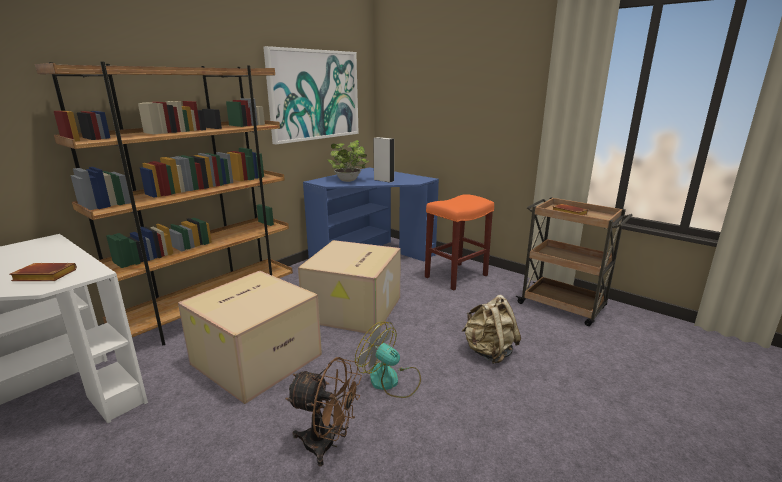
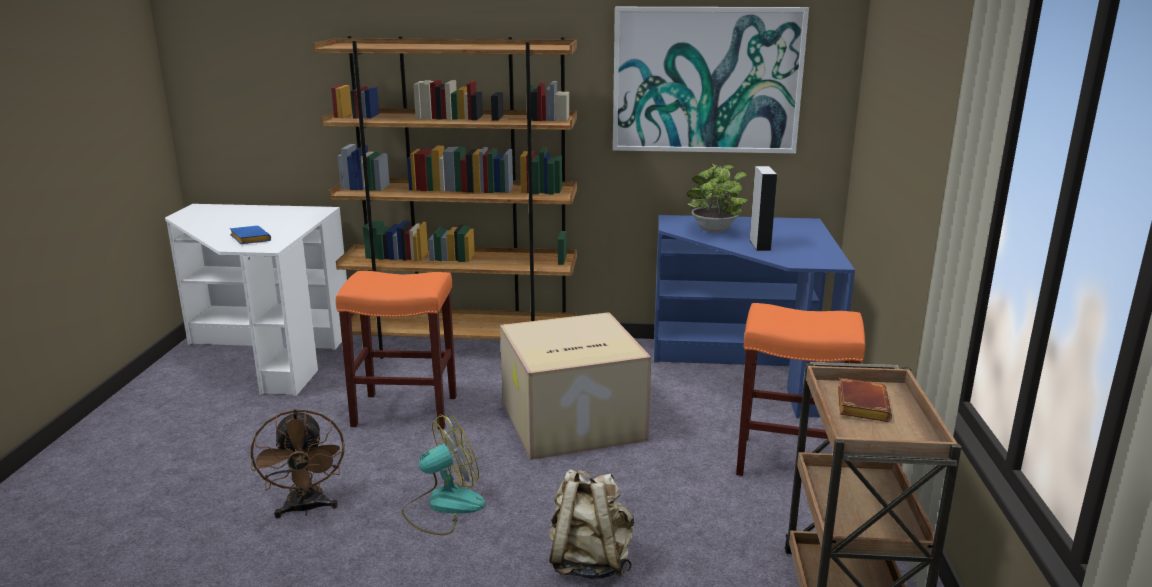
camera: 55 degrees right, 0 degrees up
brown book [9,263,77,281] -> blue book [230,226,271,244]
cardboard box [178,271,322,404] -> orange stool [336,271,457,429]
fan [355,322,421,398] -> fan turned 60 degrees clockwise [402,414,486,535]

